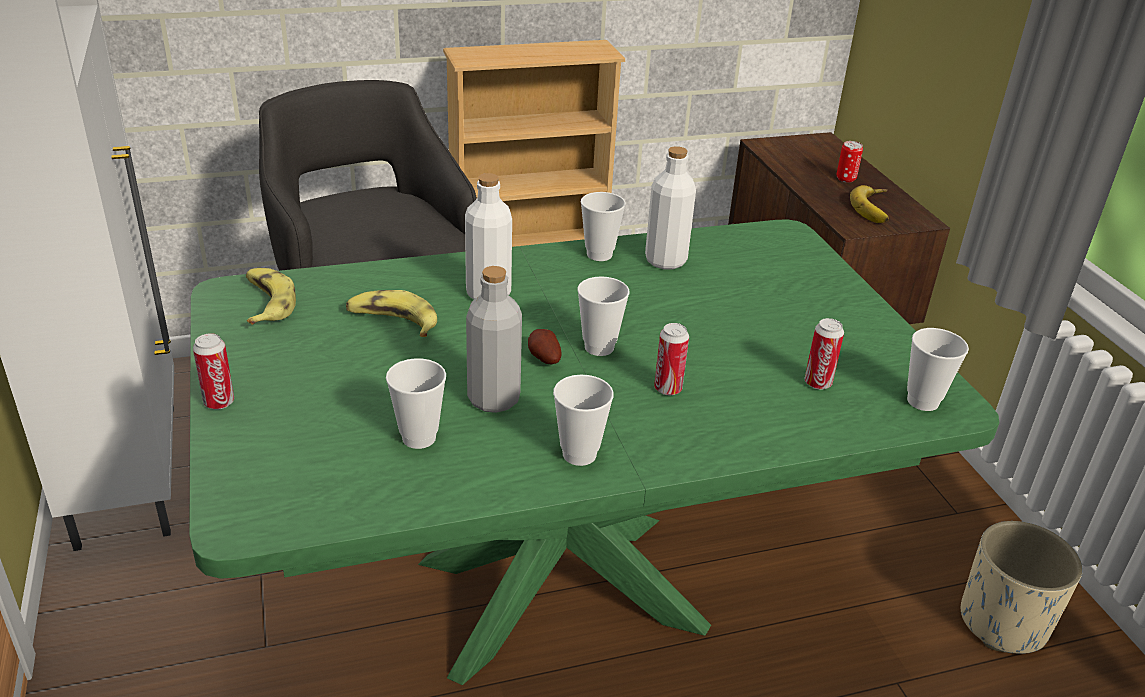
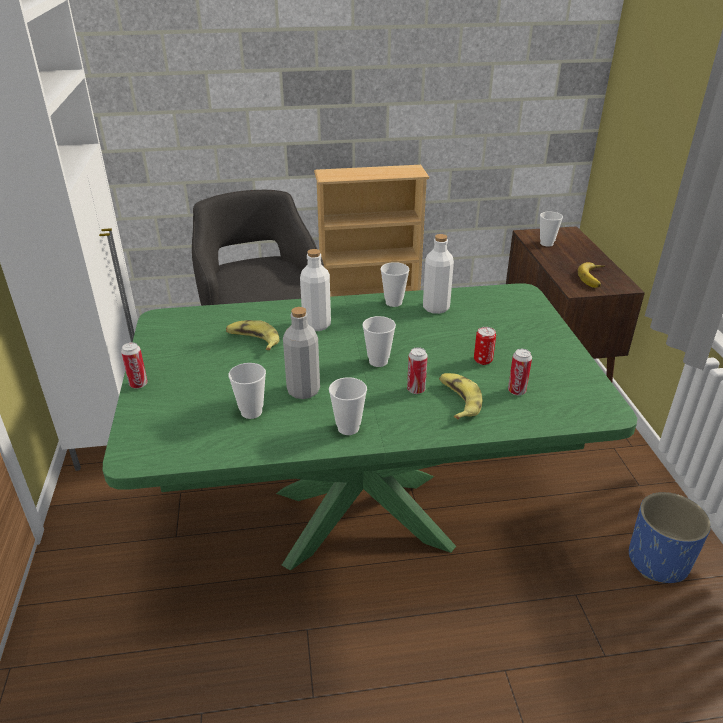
camera: 10 degrees right, 0 degrees up
banana [246,268,296,325] -> banana moved to [439,373,482,419]
potato [528,329,562,364] -> none
can [836,141,863,183] -> can moved to [474,327,496,365]
cup [907,328,969,411] -> cup moved to [540,212,563,247]
beige planter [961,521,1082,654] -> blue planter [629,492,711,583]

